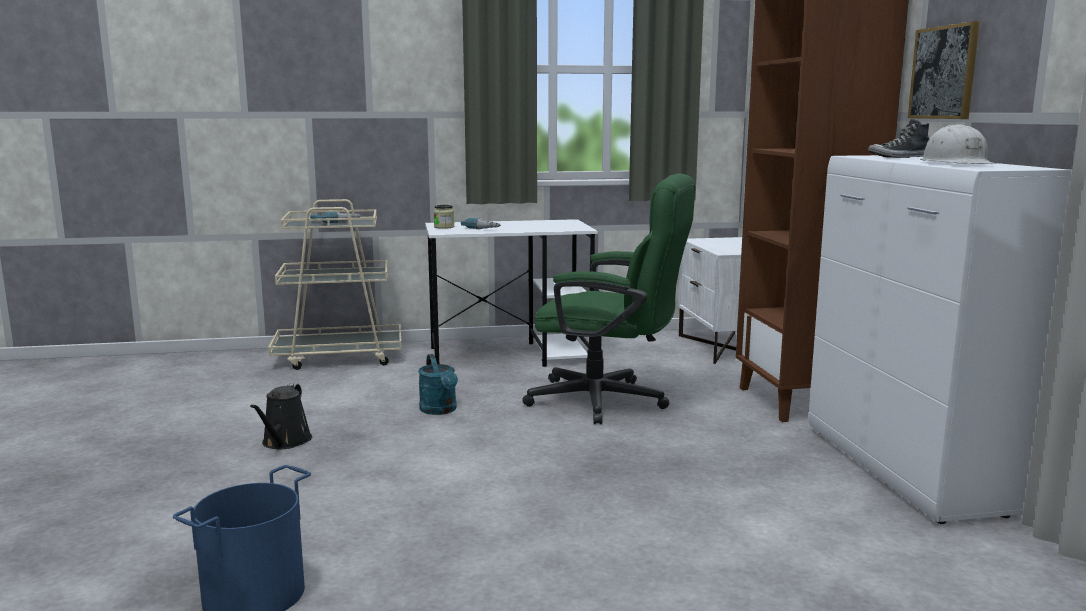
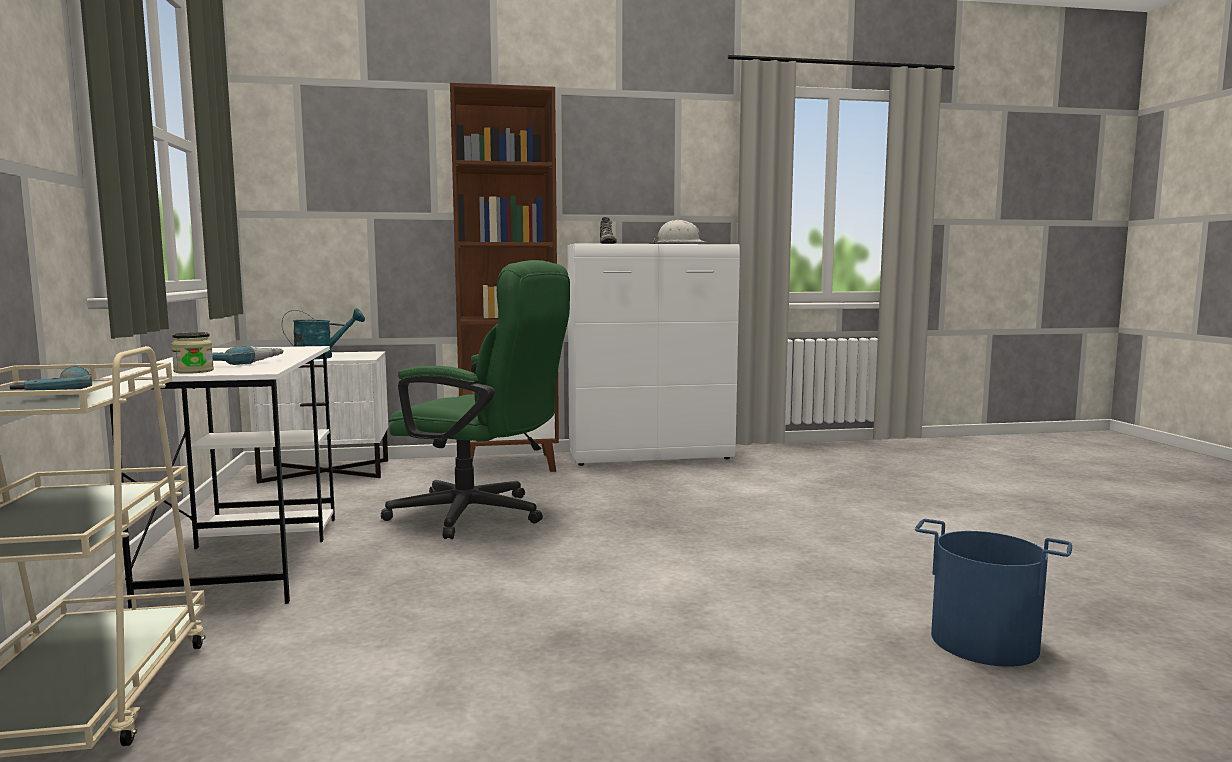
camera: 90 degrees left, 5 degrees down
black watering can [250,384,312,449] -> none
turquoise watering can [418,354,458,415] -> turquoise watering can moved to [282,308,365,359]
green office chair [522,173,695,424] -> green office chair turned 90 degrees clockwise [381,260,570,539]
picture [908,21,980,119] -> none

